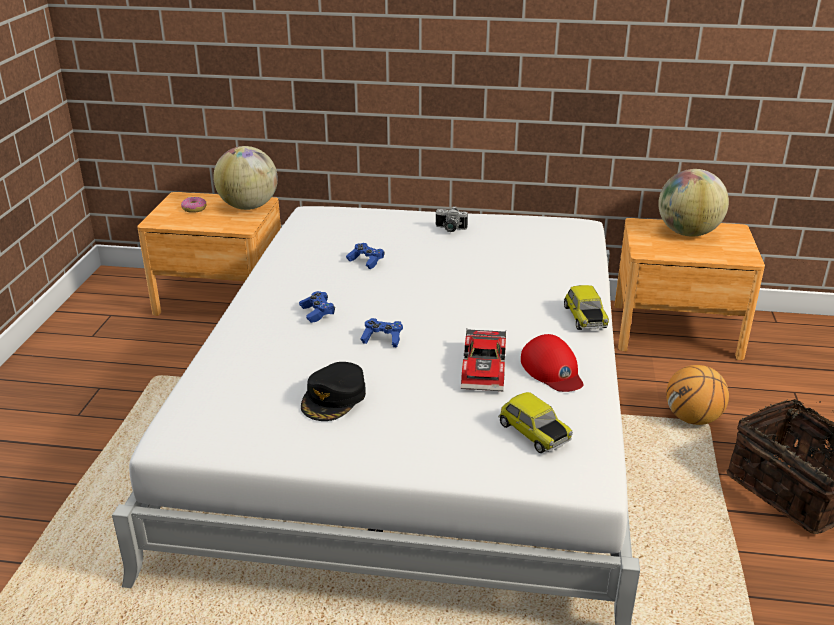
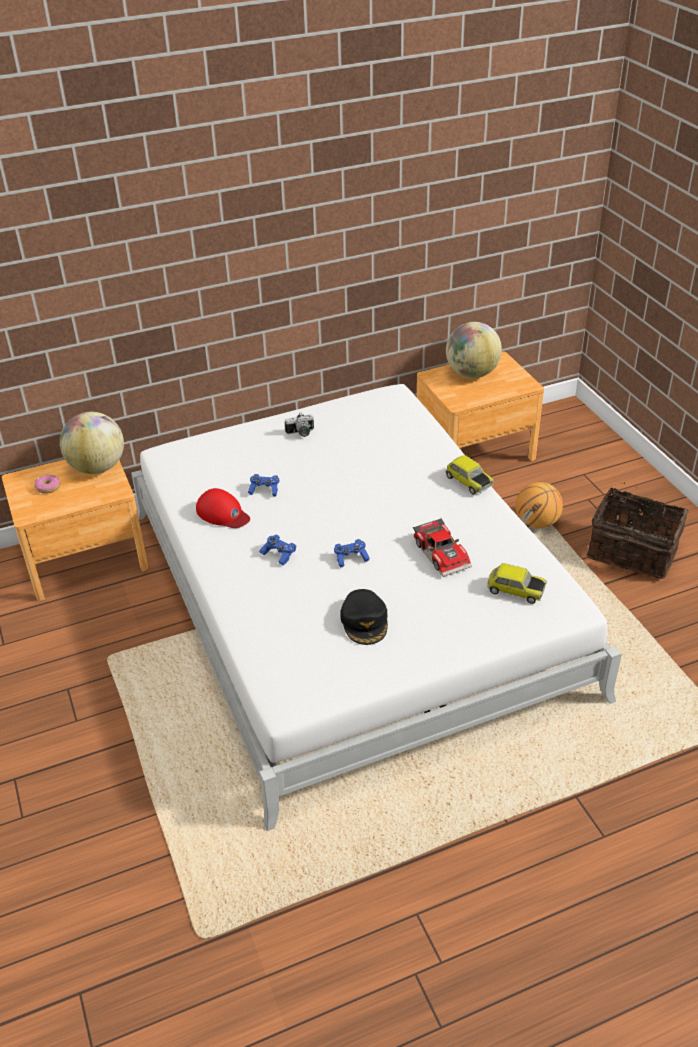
camera: 30 degrees left, 10 degrees up
red cap [521,334,583,392] -> red cap moved to [196,488,250,528]

